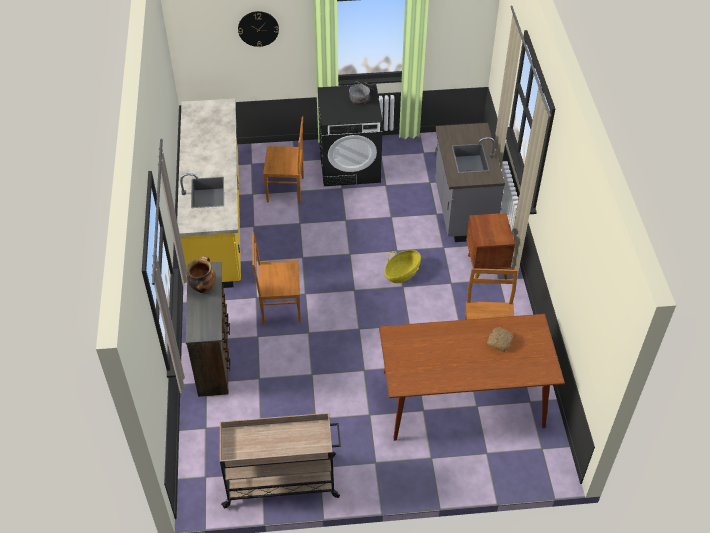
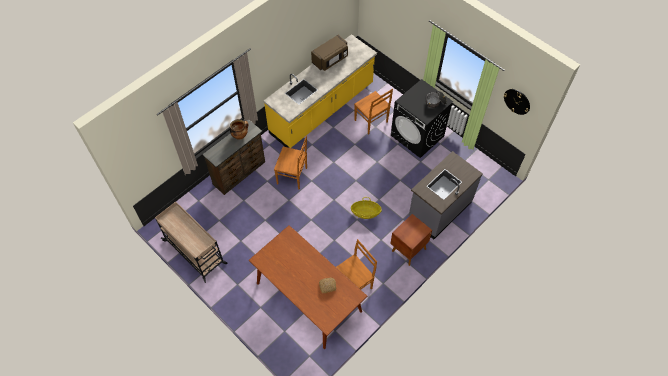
camera: 50 degrees right, 10 degrees up
wall clock [238,11,279,47] -> wall clock moved to [504,89,530,115]
brown chair [252,232,301,325] -> brown chair turned 150 degrees clockwise [274,136,307,190]
none -> brown microwave [311,35,348,71]

